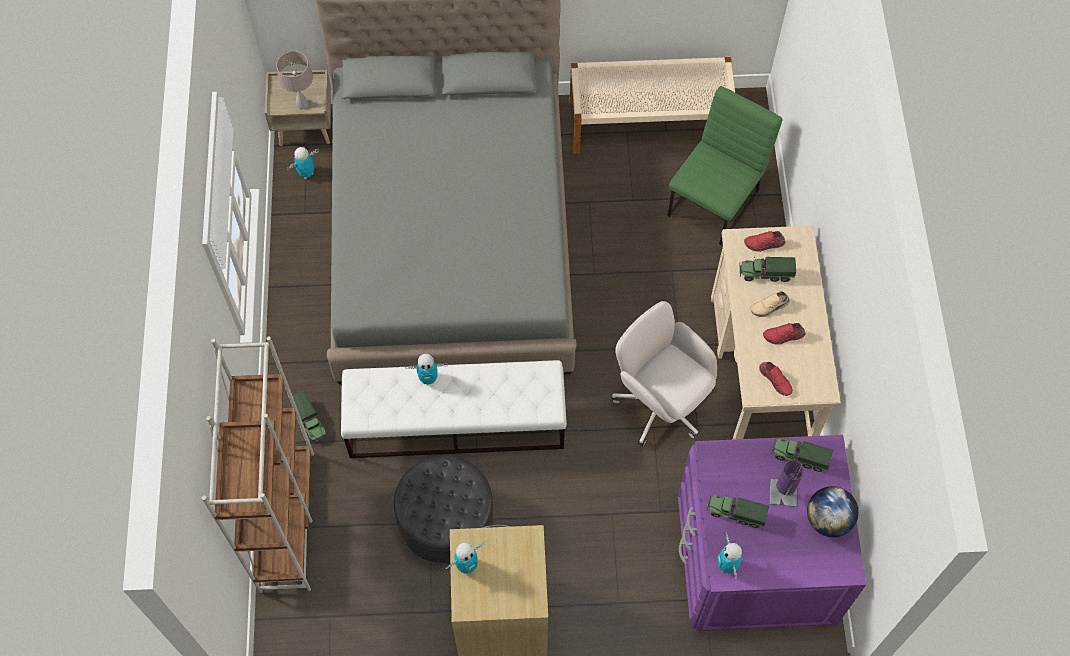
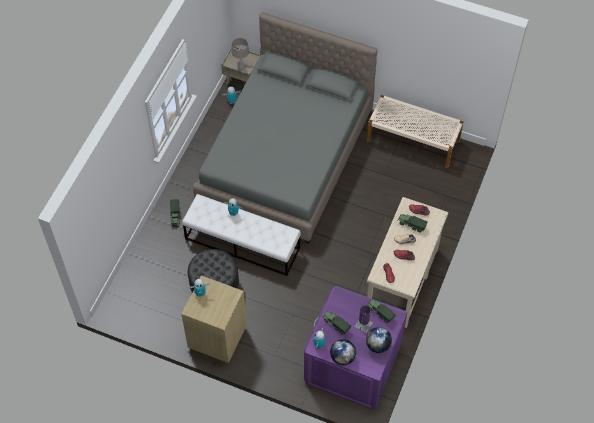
camera: 25 degrees right, 5 degrees down
brown bookcase [202,336,314,593] -> none
white office chair [612,301,717,446] -> none
green chair [667,86,782,246] -> none
none -> globe [330,339,356,366]

